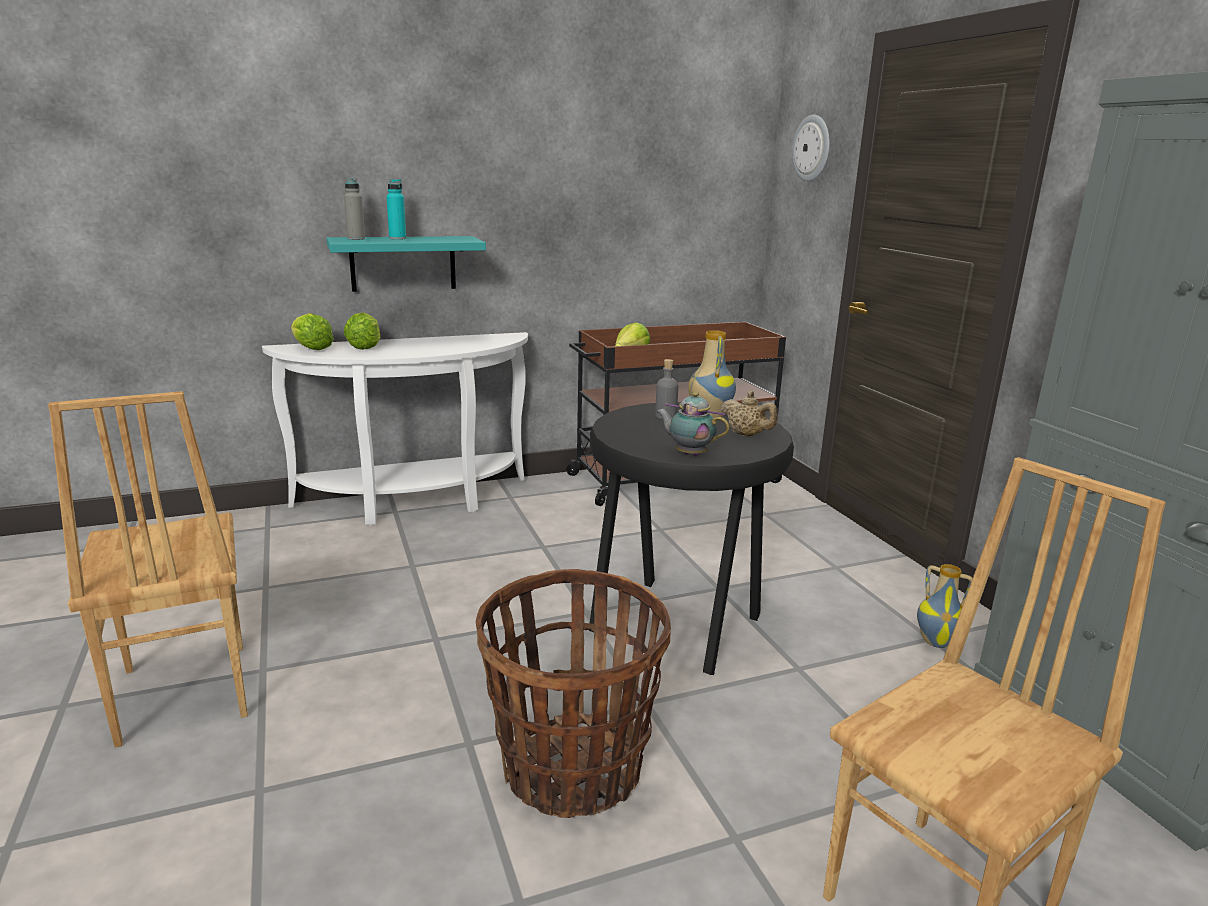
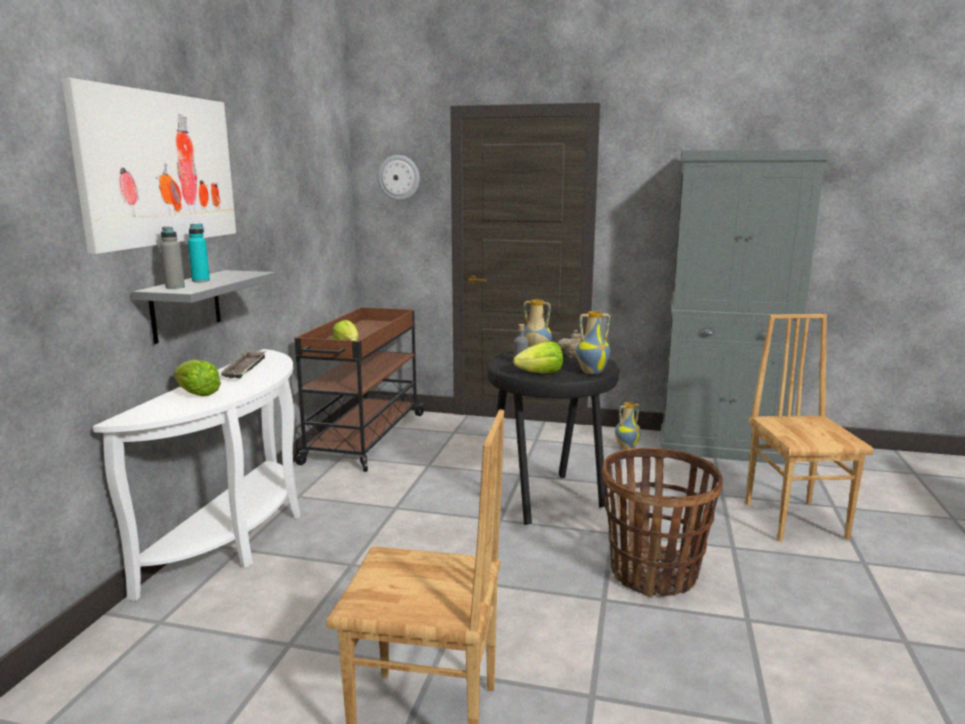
camera: 55 degrees left, 5 degrees down
lettuce [291,313,334,350] -> lettuce moved to [513,342,563,373]
turquoise shelf [326,236,486,292] -> grey shelf [132,270,276,344]
teapot [656,392,730,456] -> vase [576,311,610,374]
none -> picture [61,78,236,254]
none -> tray [220,350,266,379]

